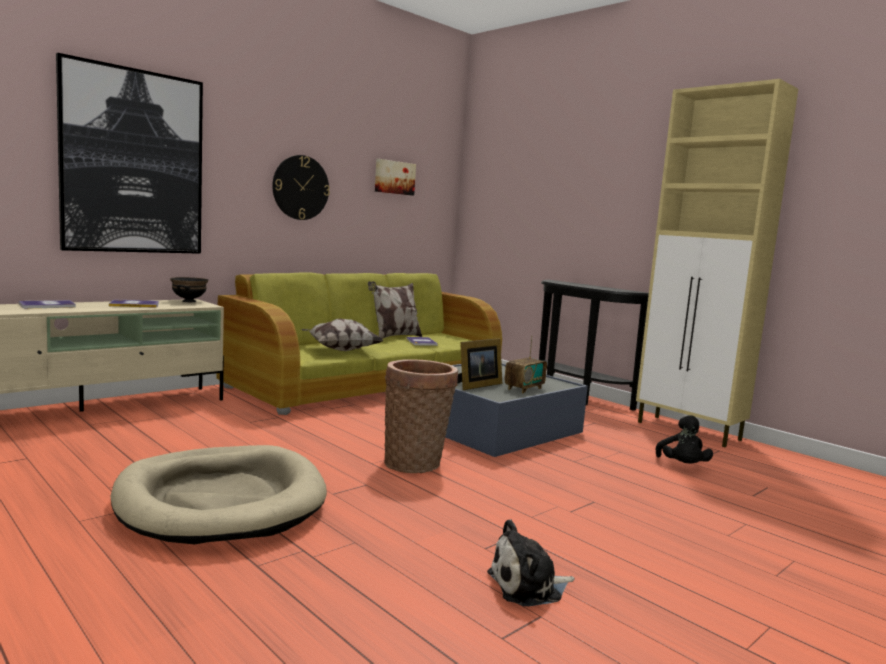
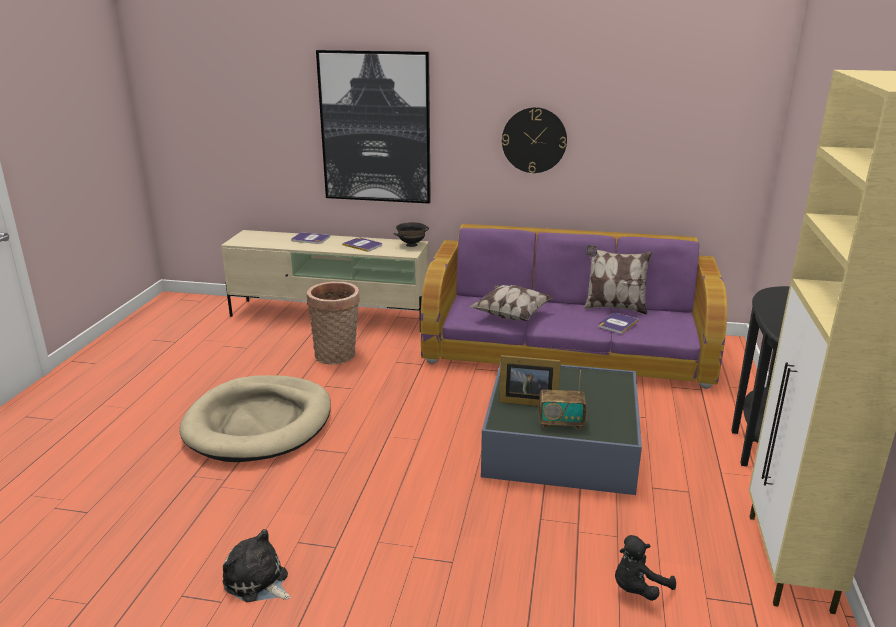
camera: 55 degrees right, 15 degrees up
green sofa [216,272,502,415] -> purple sofa [420,224,727,389]
picture [375,159,416,196] -> none
basket [384,359,458,473] -> basket moved to [307,282,360,365]

